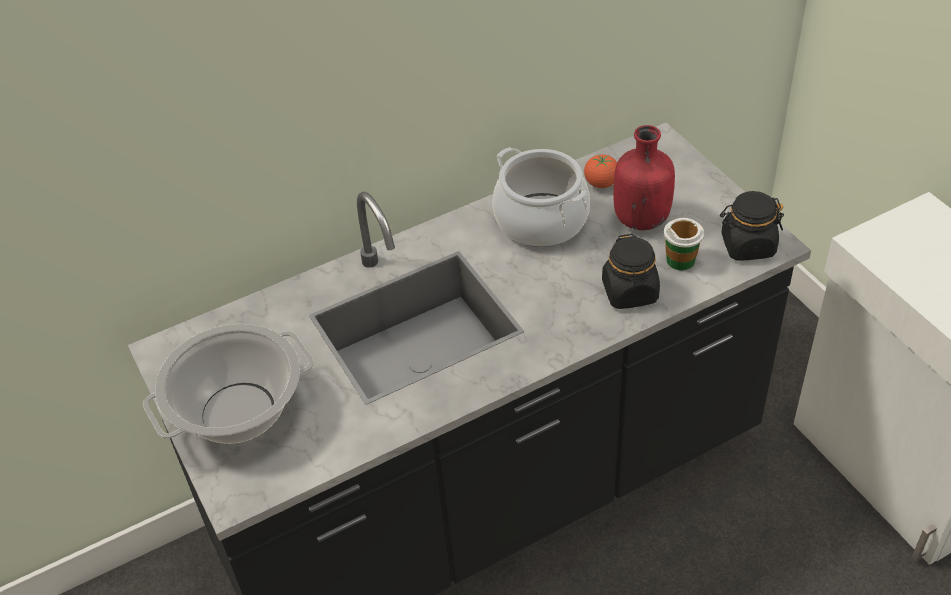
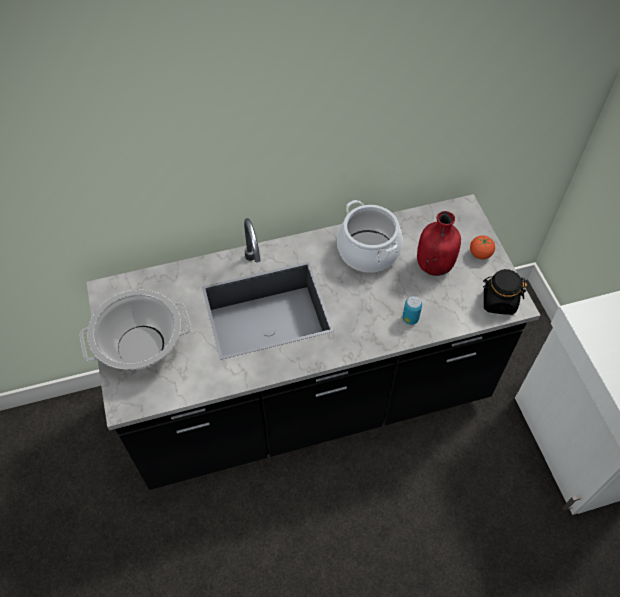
camera: 10 degrees right, 10 degrees up
tomato [584,155,617,188] -> tomato moved to [470,235,495,259]
black jar [602,234,660,309] -> can [402,296,422,325]
cup [664,218,704,270] -> none

